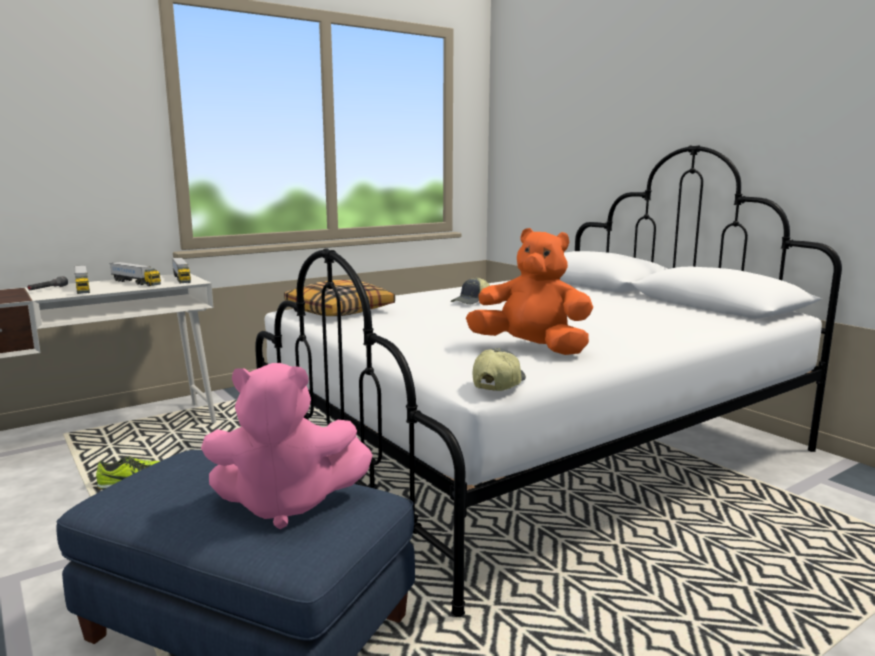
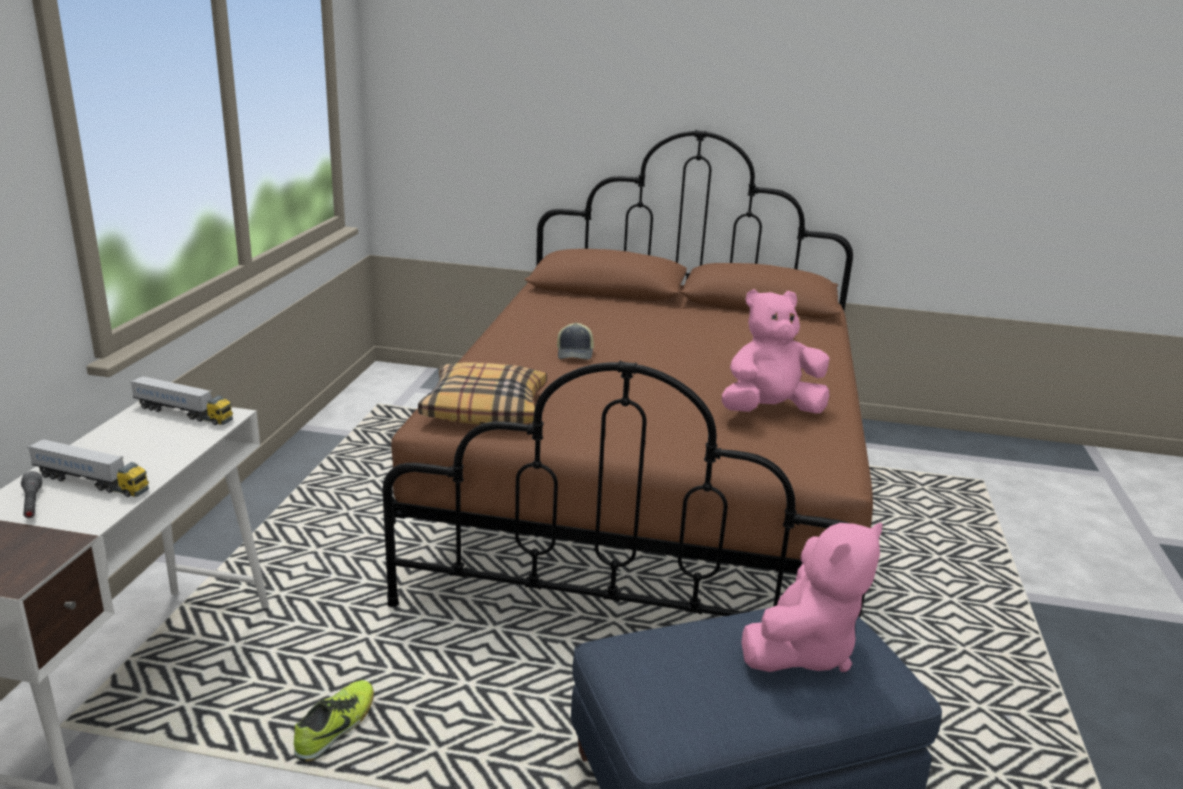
camera: 45 degrees left, 10 degrees up
toy truck [109,262,161,286] -> none
white bed [255,145,842,617] -> brown bed [383,130,873,618]
orange plush toy [466,228,593,355] -> pink plush toy [722,289,830,413]
cap [473,348,526,391] -> none

